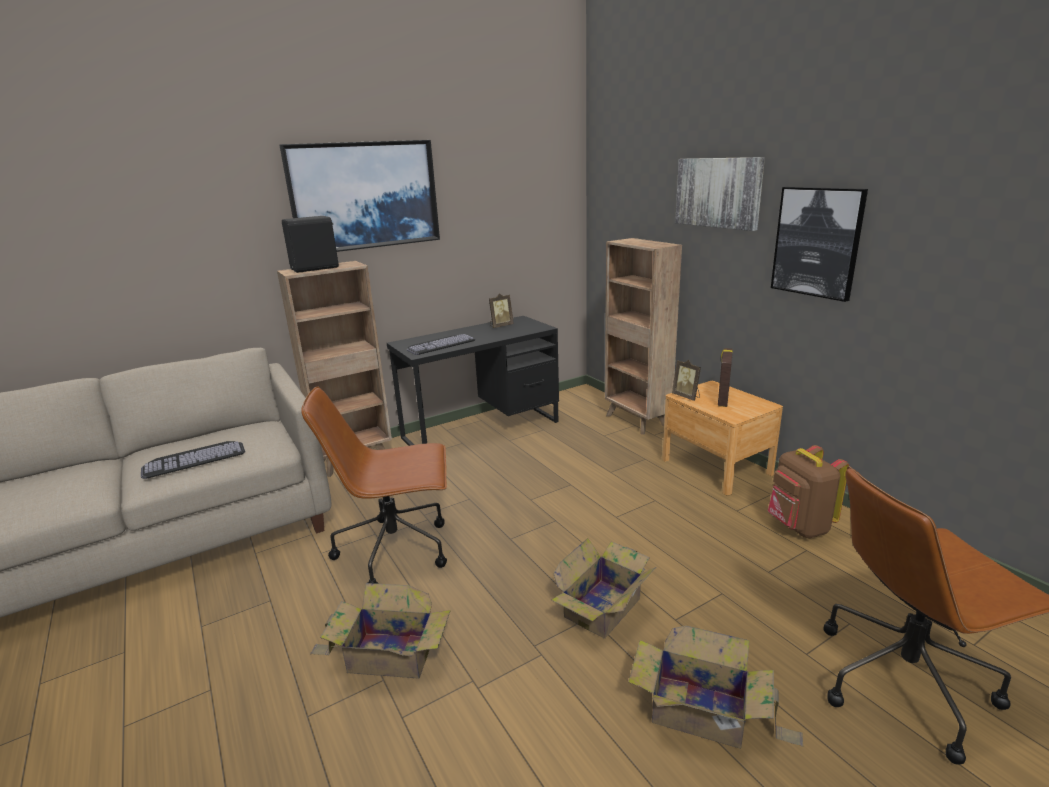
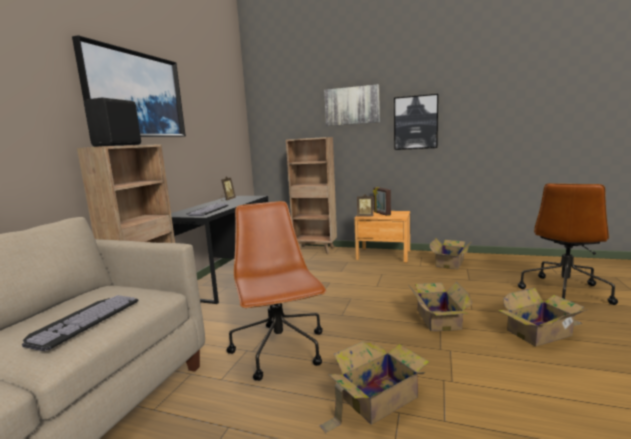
camera: 40 degrees left, 10 degrees down
brown office chair [301,386,447,584] -> brown office chair turned 120 degrees clockwise [226,201,326,381]
brown backpack [768,445,849,539] -> cardboard box [429,238,472,270]

